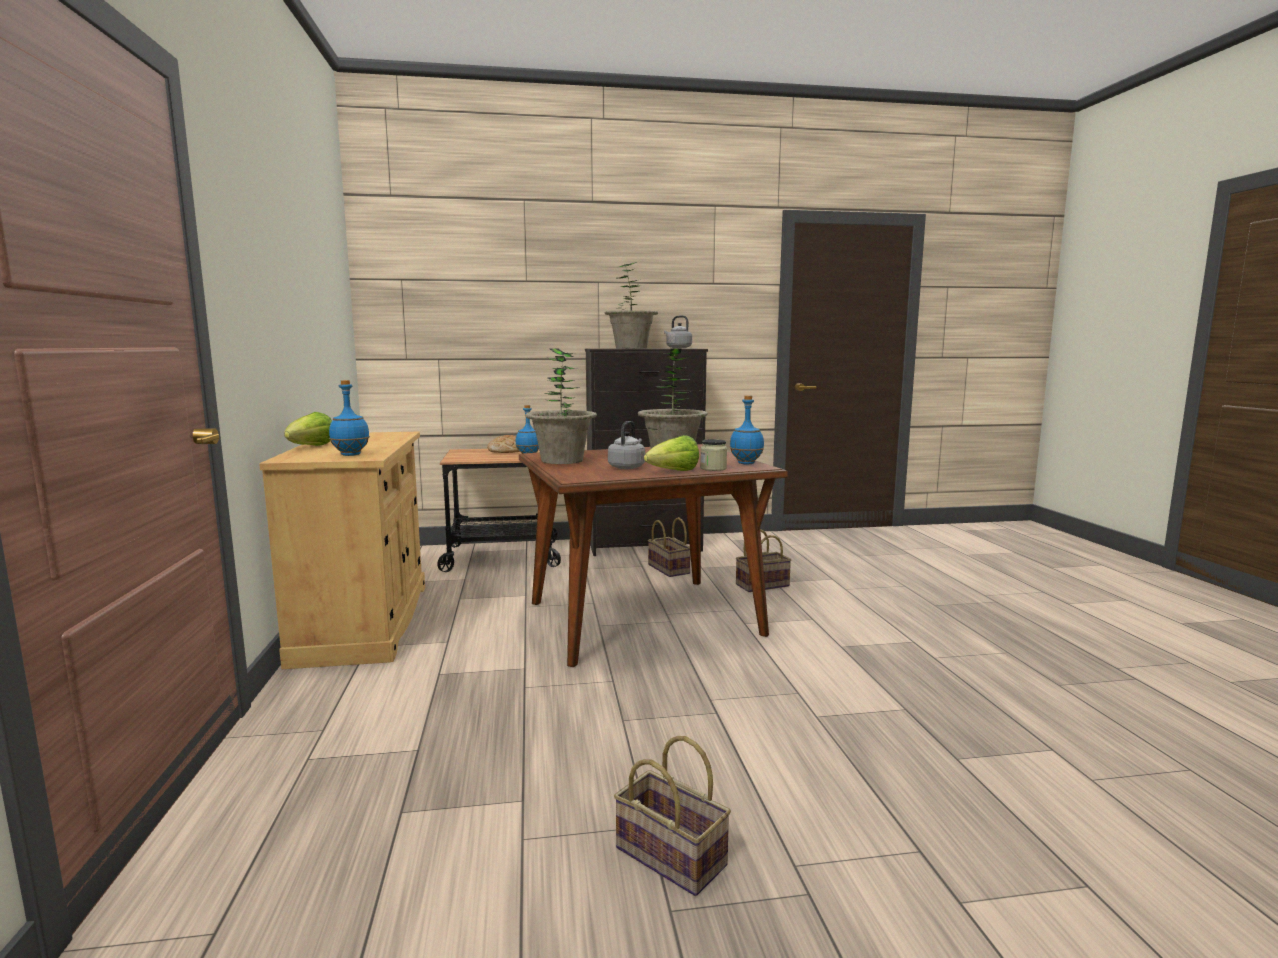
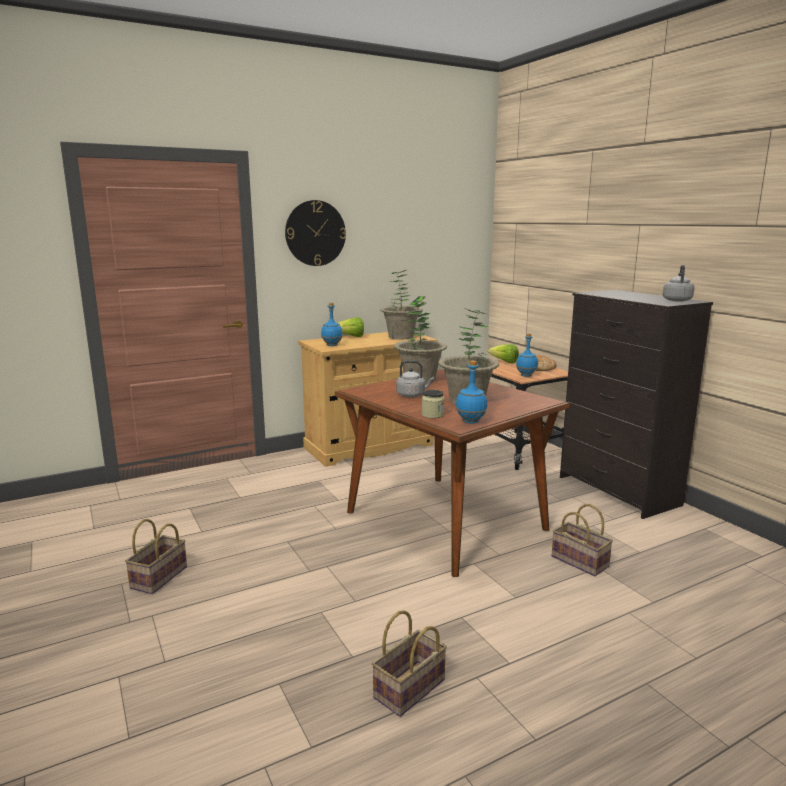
camera: 70 degrees right, 5 degrees up
potted plant [605,262,658,349] -> potted plant moved to [380,270,423,340]
lettuce [644,435,699,471] -> lettuce moved to [488,344,519,363]
basket [648,517,690,577] -> basket moved to [372,610,447,717]
none -> wall clock [285,200,346,266]

